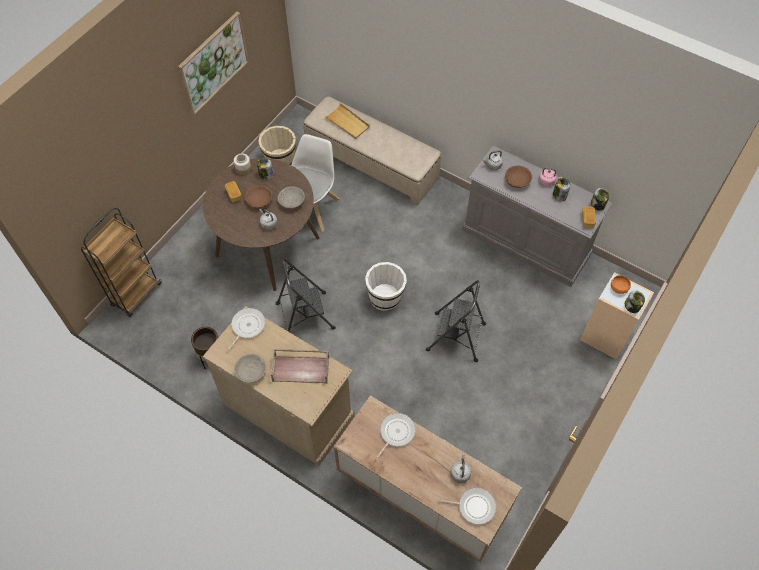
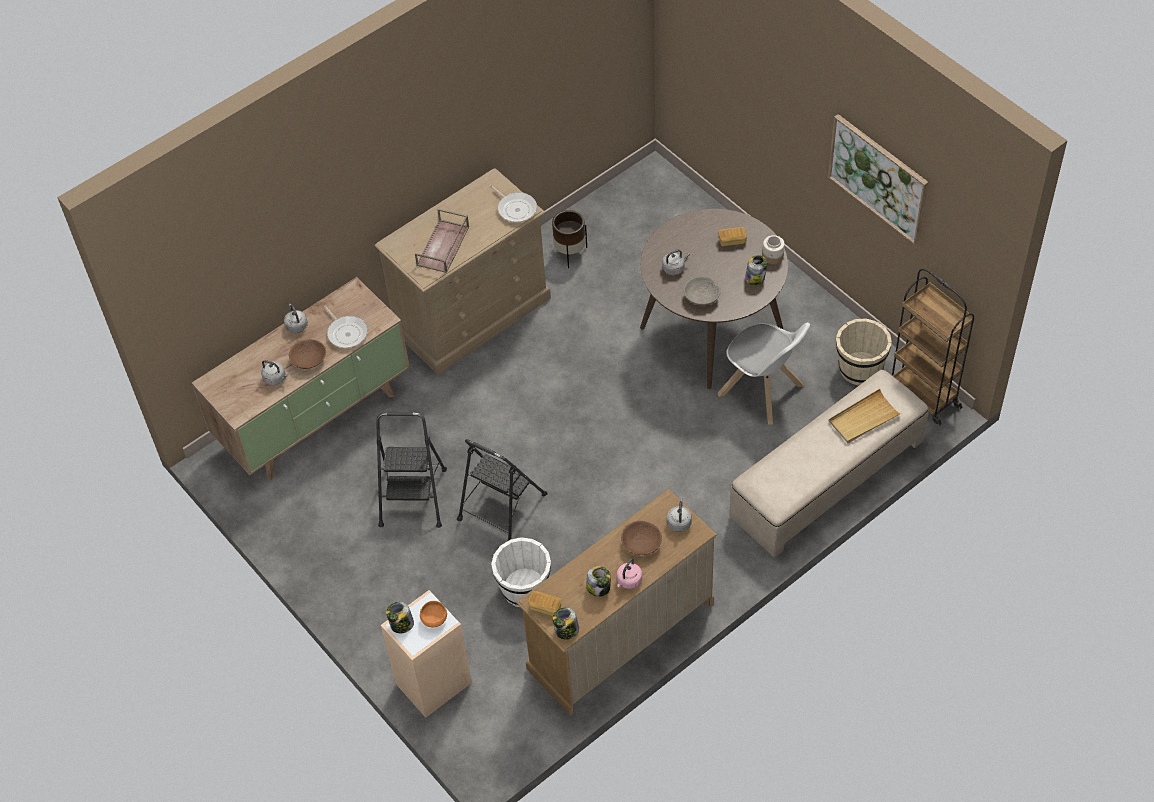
camera: 110 degrees right, 5 degrees down
brown cart [81,208,163,317] -> brown cart moved to [892,269,975,425]
grey bowl [234,354,266,383] -> none
brown bowl [245,185,272,208] -> brown bowl moved to [289,339,326,369]
black step ladder [276,259,336,332] -> black step ladder moved to [376,412,447,528]
white bucket [365,262,407,311] -> white bucket moved to [491,537,551,607]
frying pan [439,488,496,525] -> none
grey cabinet [462,146,612,287] -> brown cabinet [516,488,717,716]
none -> grey kettle [284,304,308,333]

